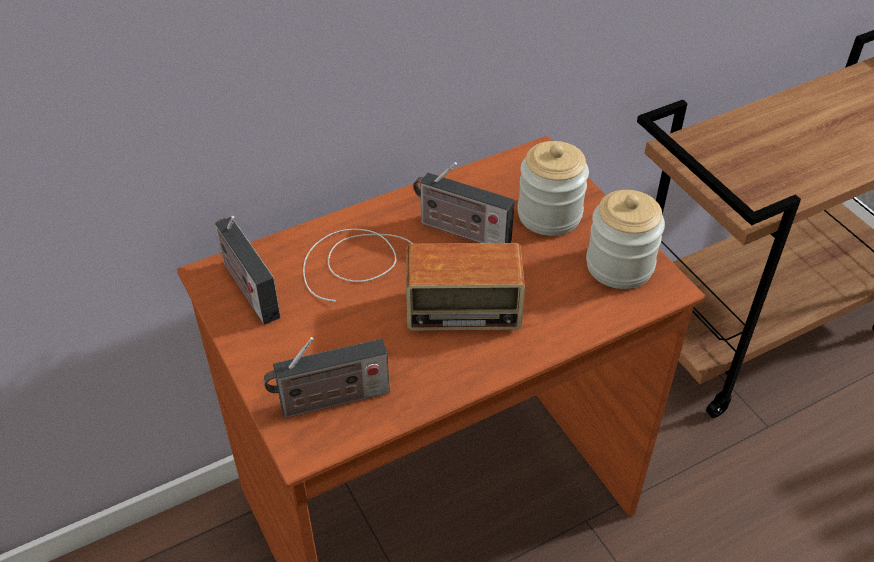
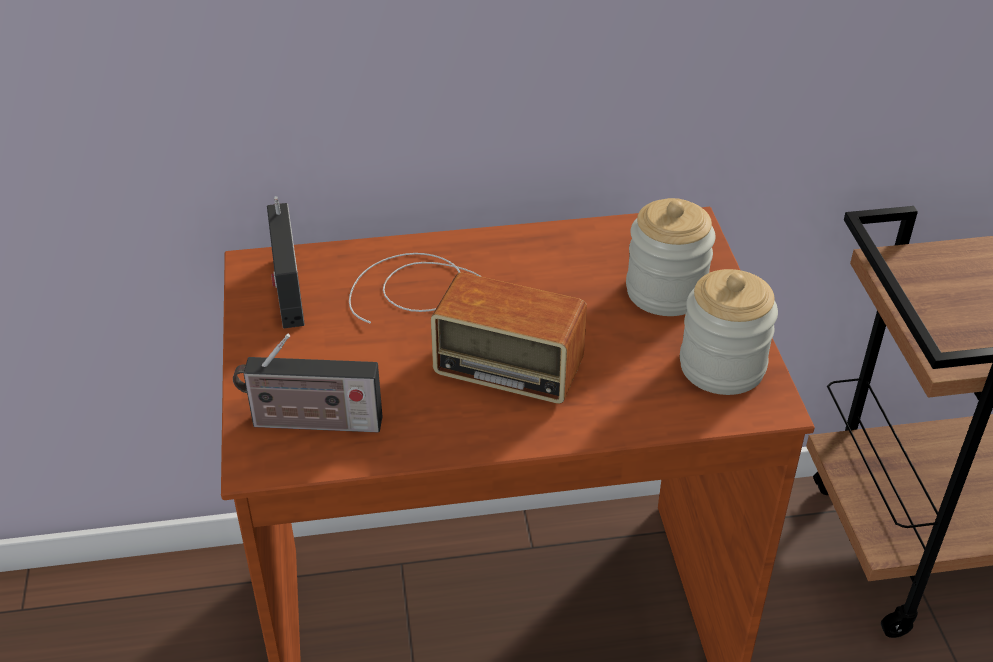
camera: 20 degrees right, 5 degrees down
radio [413,162,515,243] -> none

